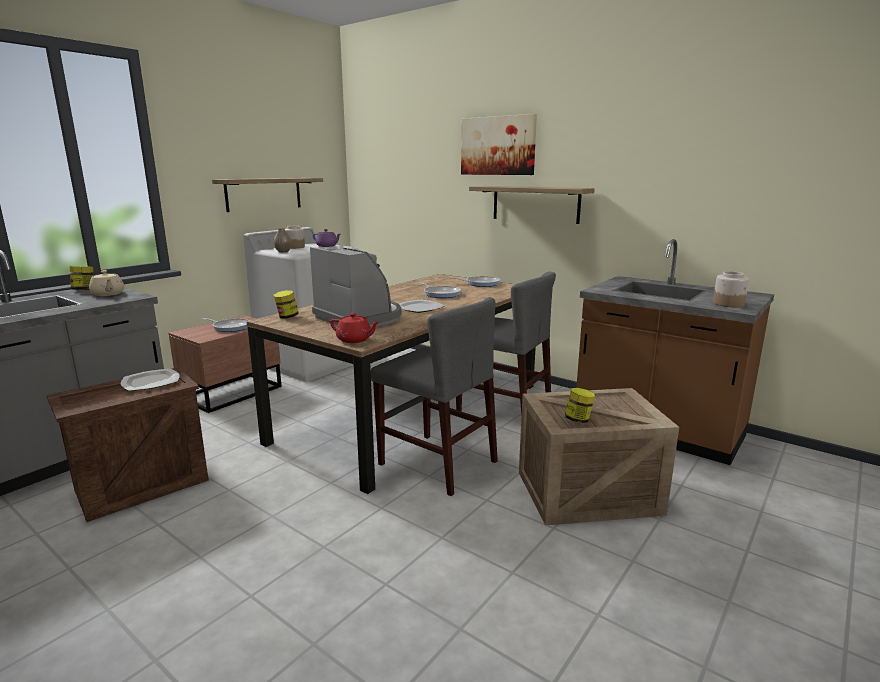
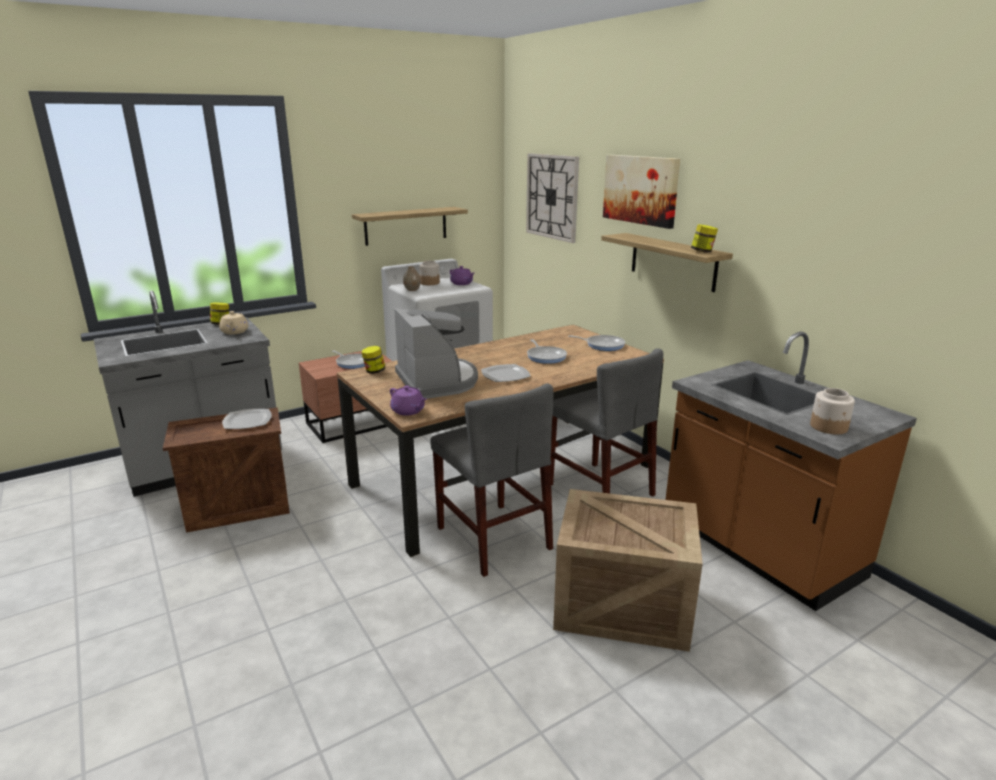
camera: 20 degrees right, 5 degrees up
red teapot [330,313,379,343] -> purple teapot [390,386,427,416]
jar [565,388,595,423] -> jar moved to [691,224,718,253]
none -> wall clock [526,153,579,243]

